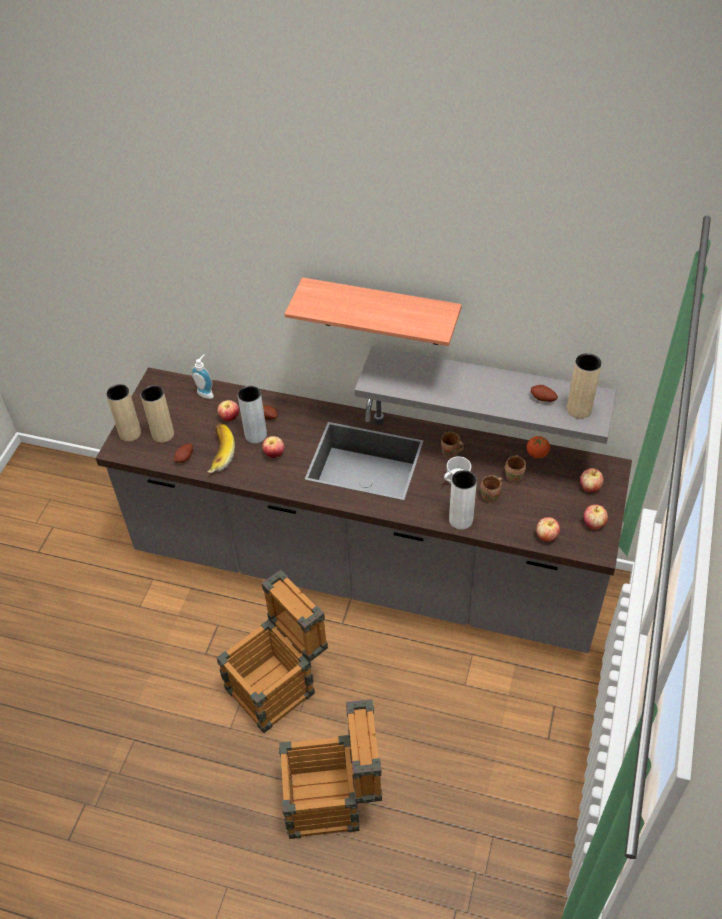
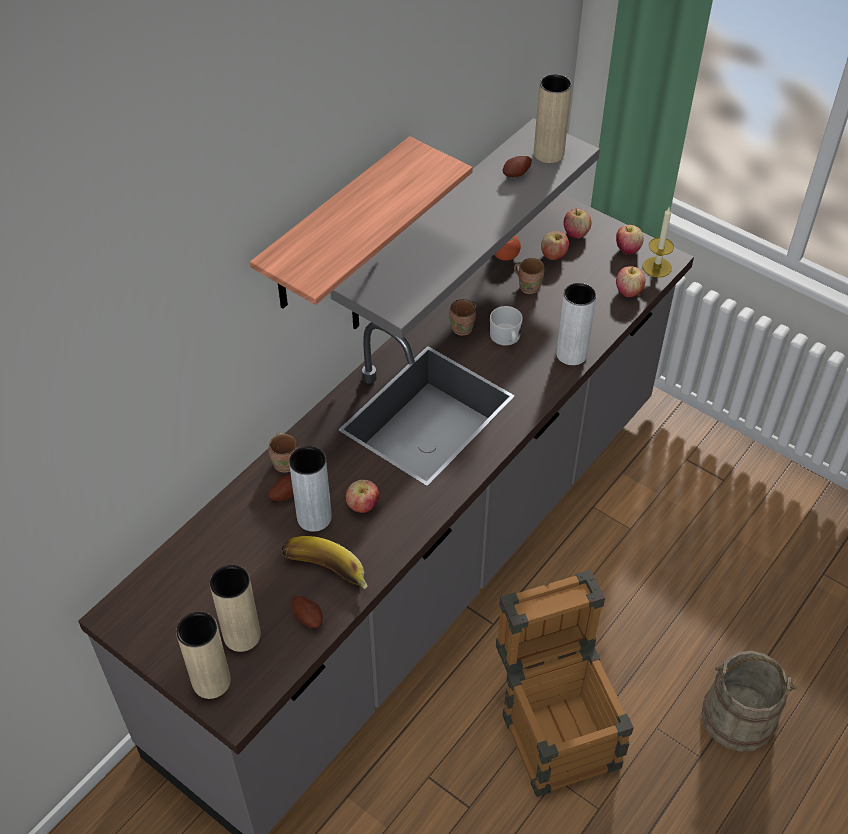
camera: 70 degrees left, 0 degrees up
soap dispenser [191,355,214,399] -> none
apple [217,400,239,421] -> apple moved to [541,231,569,260]
crate [279,699,383,839] -> beige bucket [701,651,797,752]
brown mug [480,475,503,503] -> brown mug moved to [268,433,298,473]
none -> candle [643,208,674,278]

